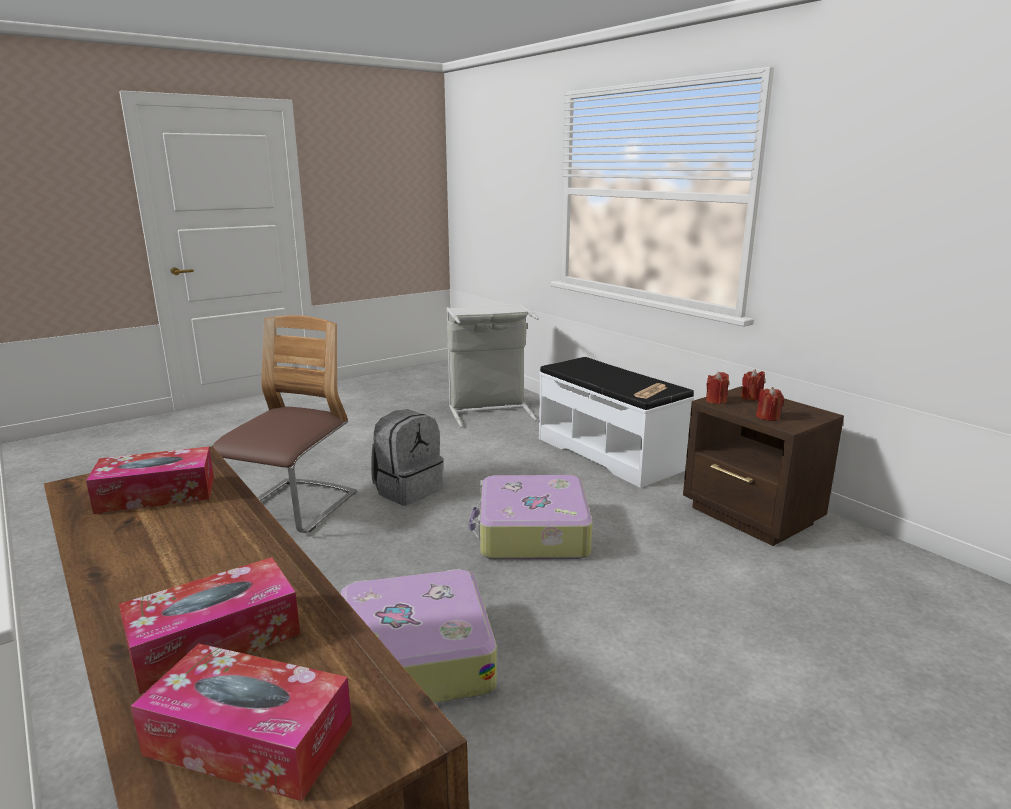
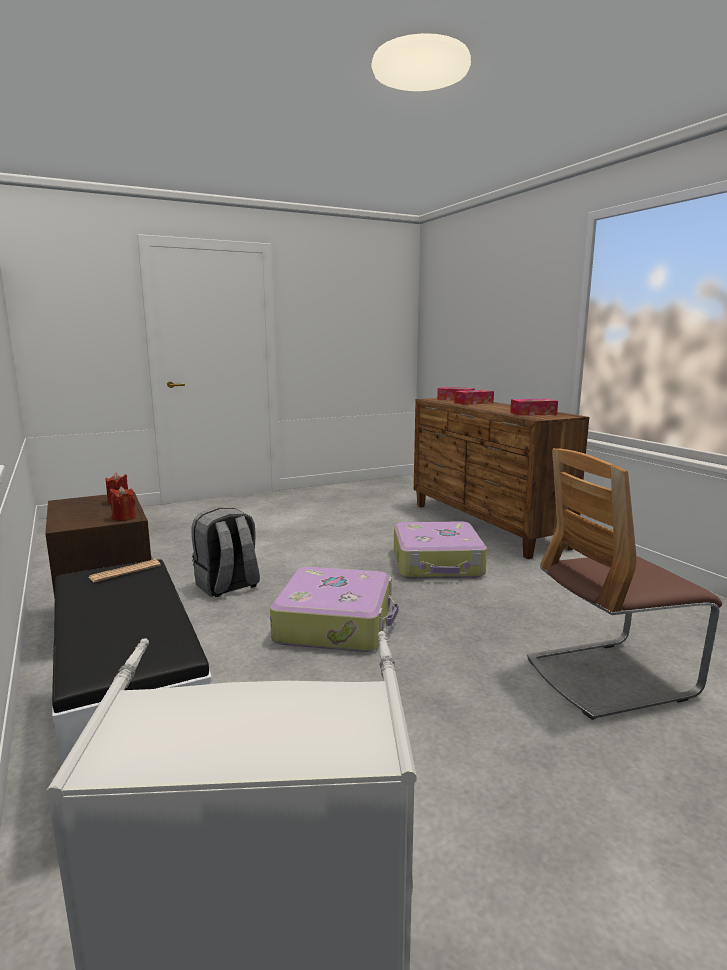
camera: 170 degrees left, 5 degrees down
chair [213,315,357,533] -> chair turned 45 degrees clockwise [527,448,722,720]
grey backpack [371,409,443,506] -> grey backpack moved to [191,507,260,597]
red candle [741,369,765,401] -> none

